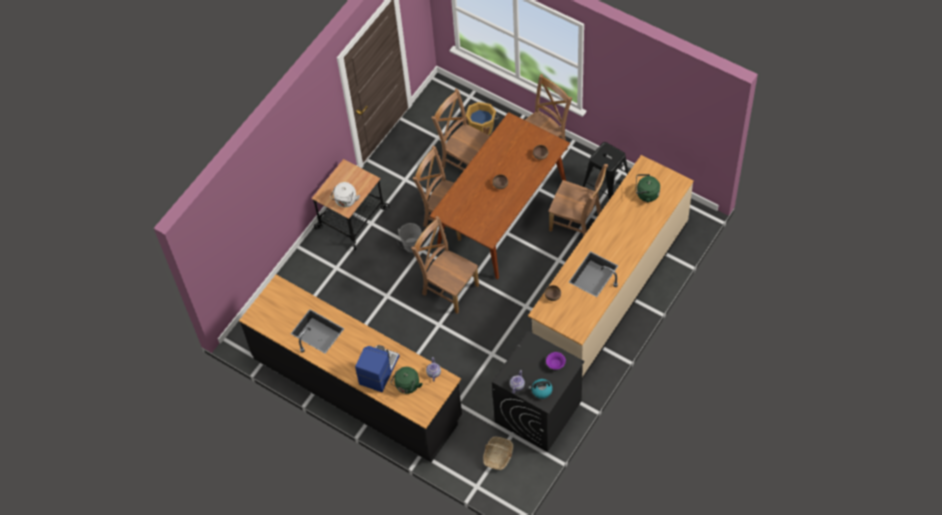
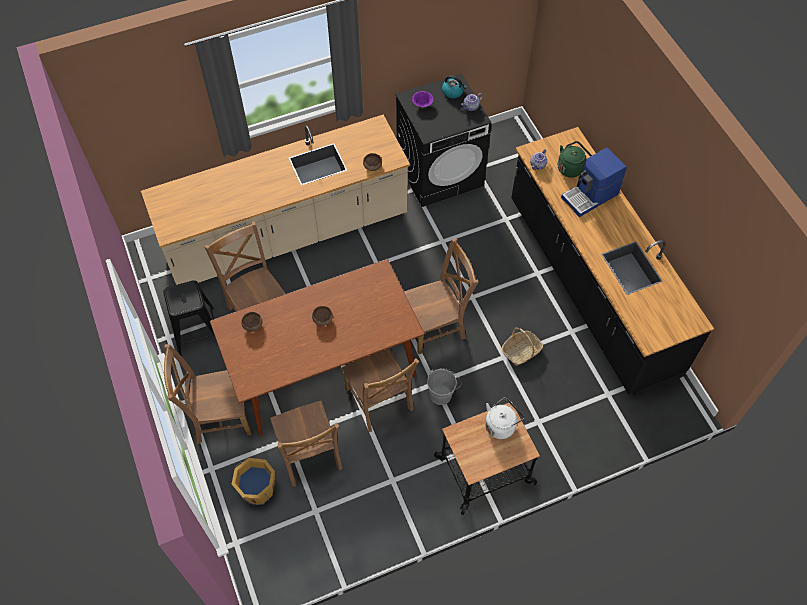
camera: 150 degrees left, 0 degrees up
brown chair [411,216,479,314] -> brown chair turned 90 degrees counterclockwise [404,238,478,354]
basket [483,437,513,470] -> basket moved to [502,328,543,366]
green kettle [635,174,660,202] -> none

